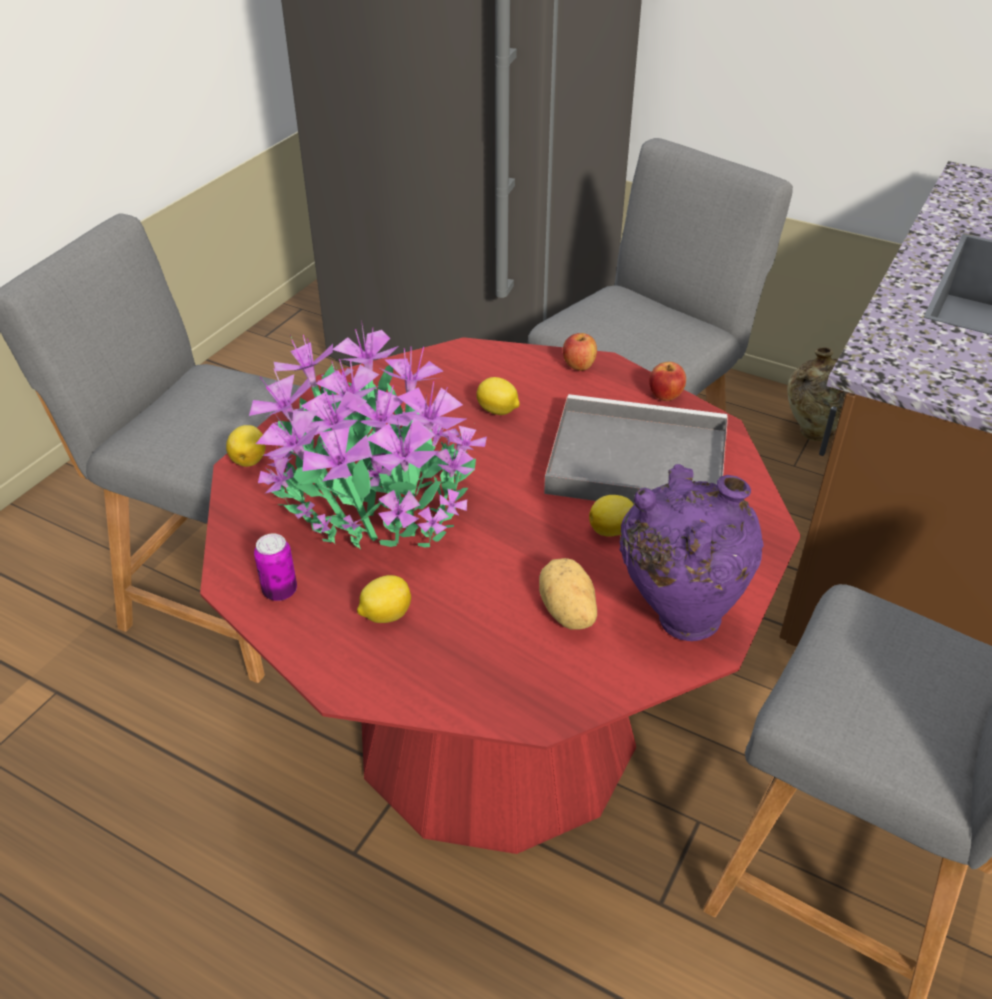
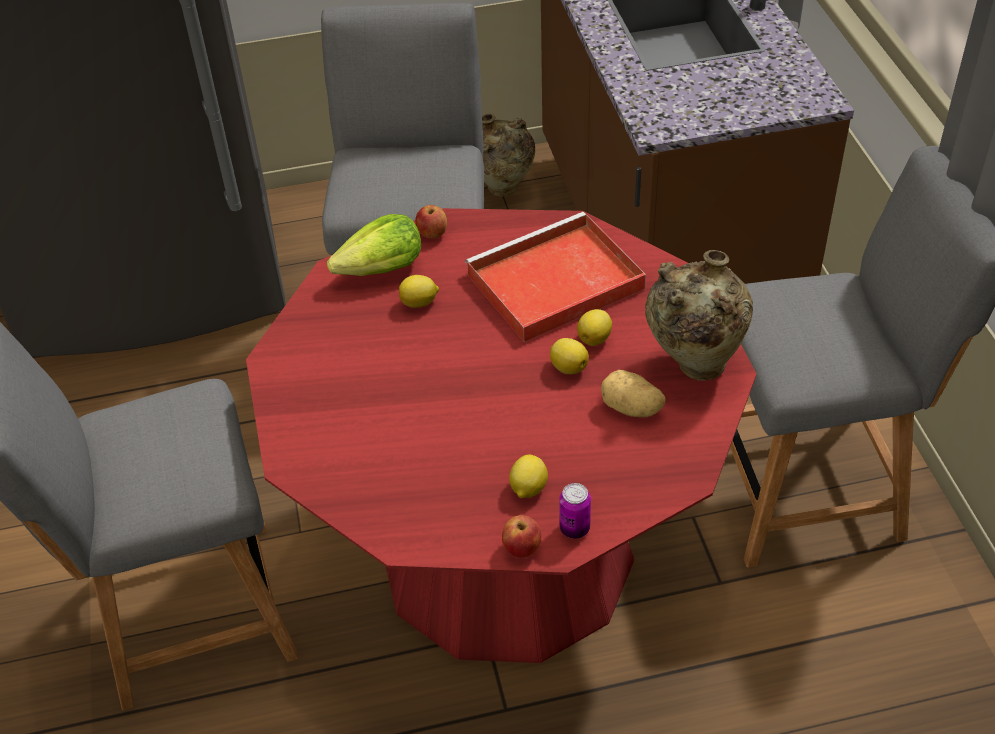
camera: 40 degrees left, 5 degrees up
lemon [226,425,266,467] -> lemon moved to [550,338,589,374]
potted plant [249,320,487,549] -> none
can [254,534,297,601] -> can moved to [559,483,591,539]
grey tray [544,394,728,504] -> red tray [465,212,646,342]
purple vase [619,464,764,641] -> beige vase [645,250,753,381]
apple [649,362,686,401] -> apple moved to [502,515,541,558]
none -> lettuce [327,214,421,276]

